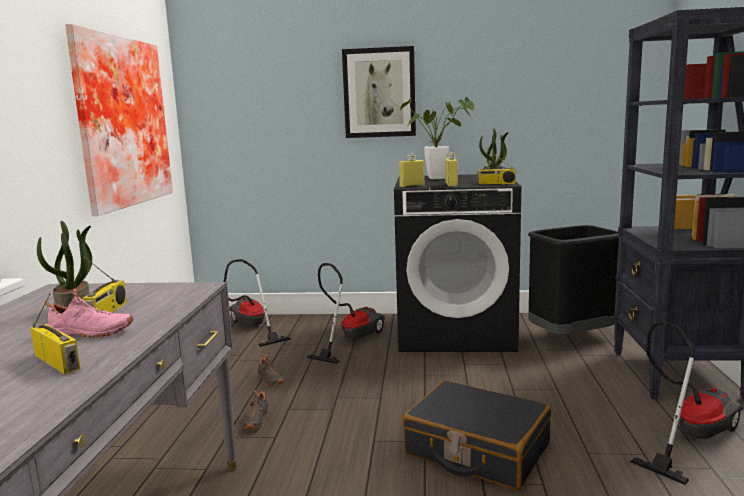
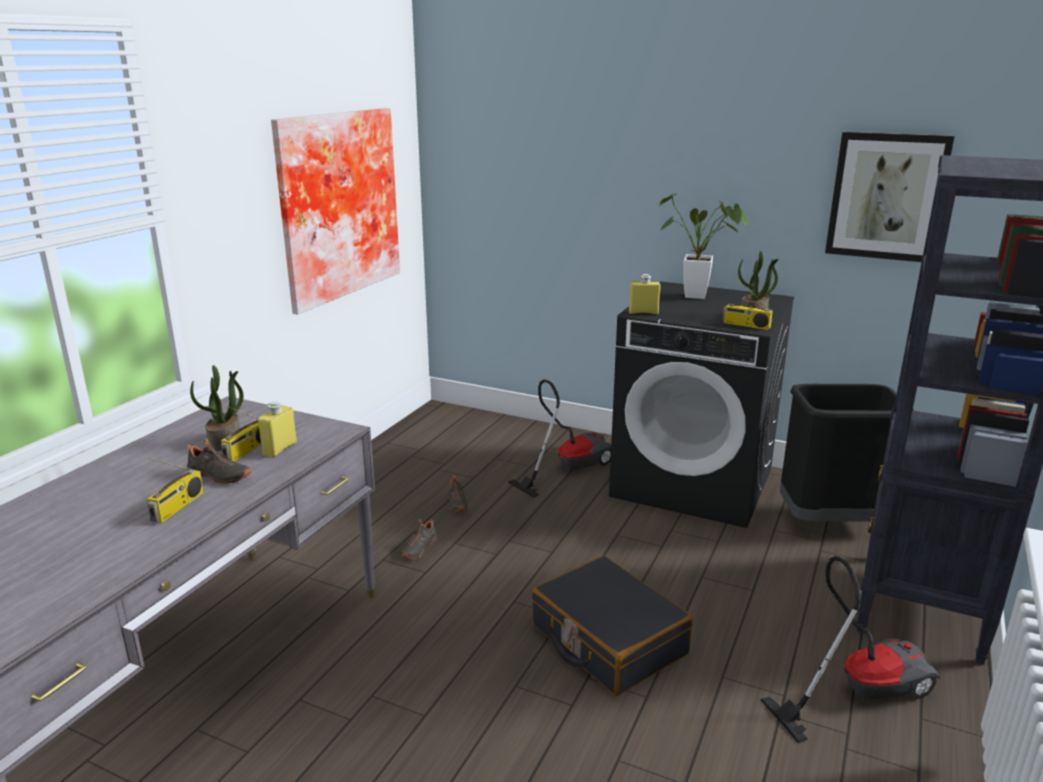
camera: 20 degrees right, 10 degrees up
radio [30,293,80,374] -> radio turned 45 degrees clockwise [147,458,204,523]
pink shoe [46,289,133,338] -> black shoe [187,438,251,484]
vacuum cleaner [223,259,291,347] -> none
picture [342,46,416,138] -> picture moved to [825,132,955,262]
yellow bottle [445,152,458,186] -> yellow bottle moved to [258,401,297,458]

